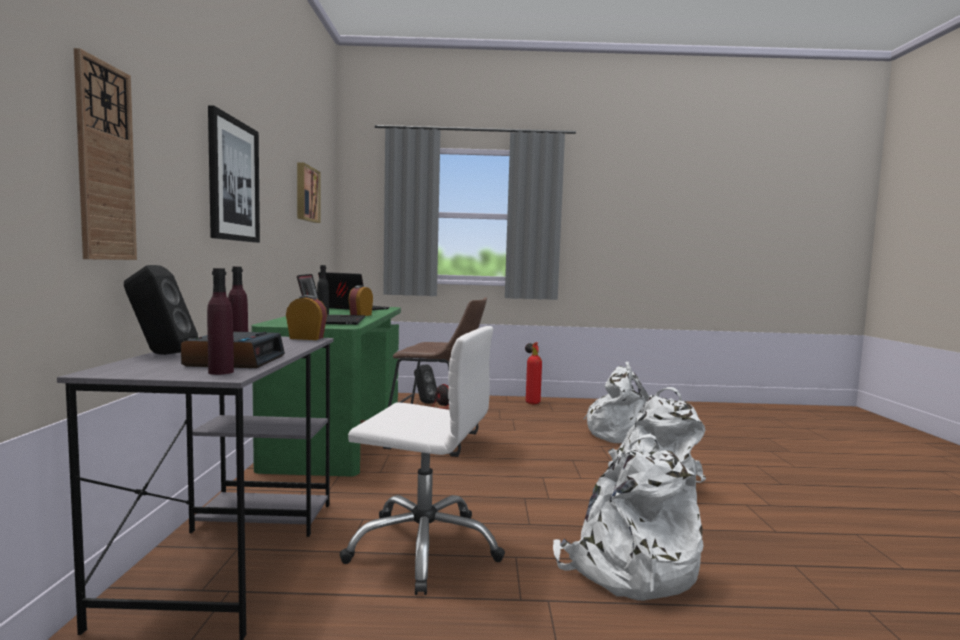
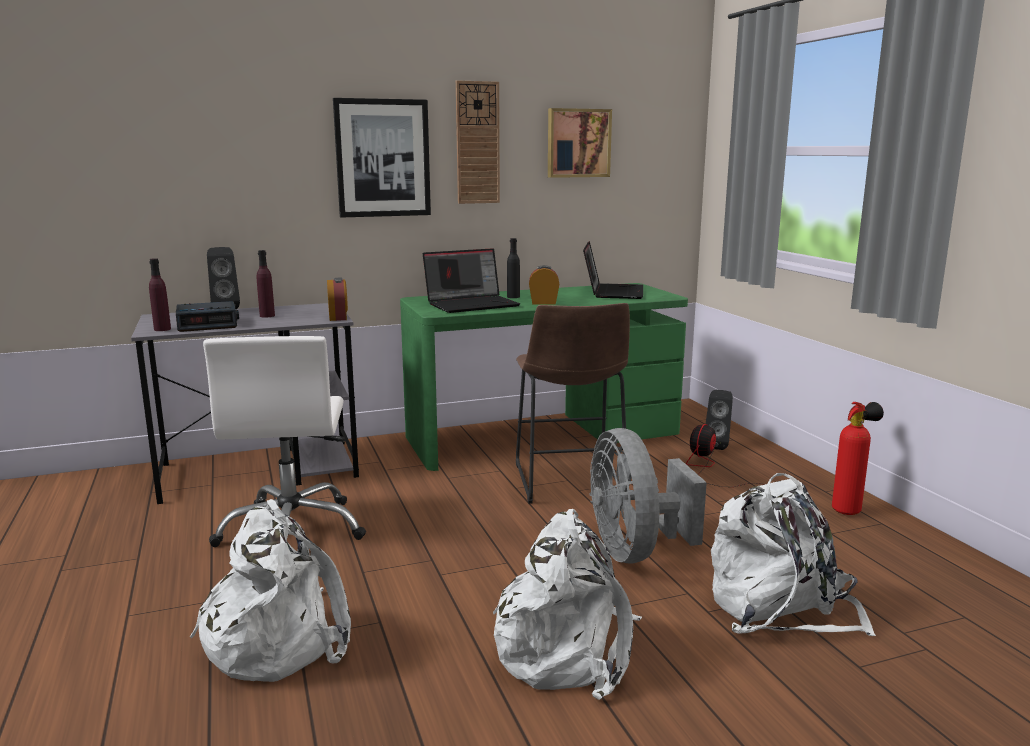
camera: 70 degrees right, 10 degrees up
wall clock [74,48,137,260] -> wall clock moved to [456,80,500,204]
none -> grey fan [590,428,707,563]

